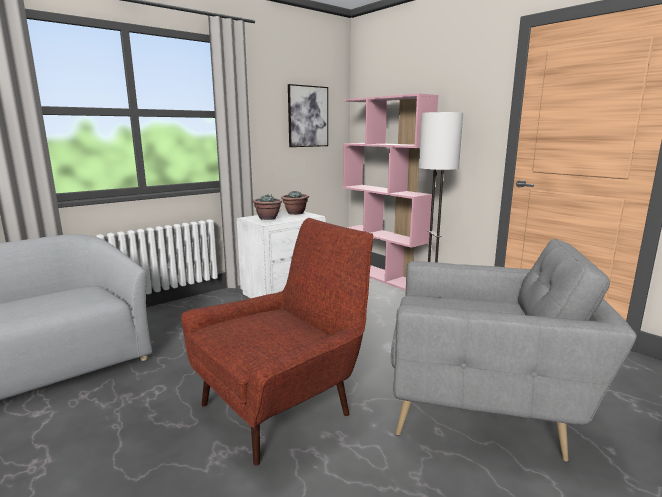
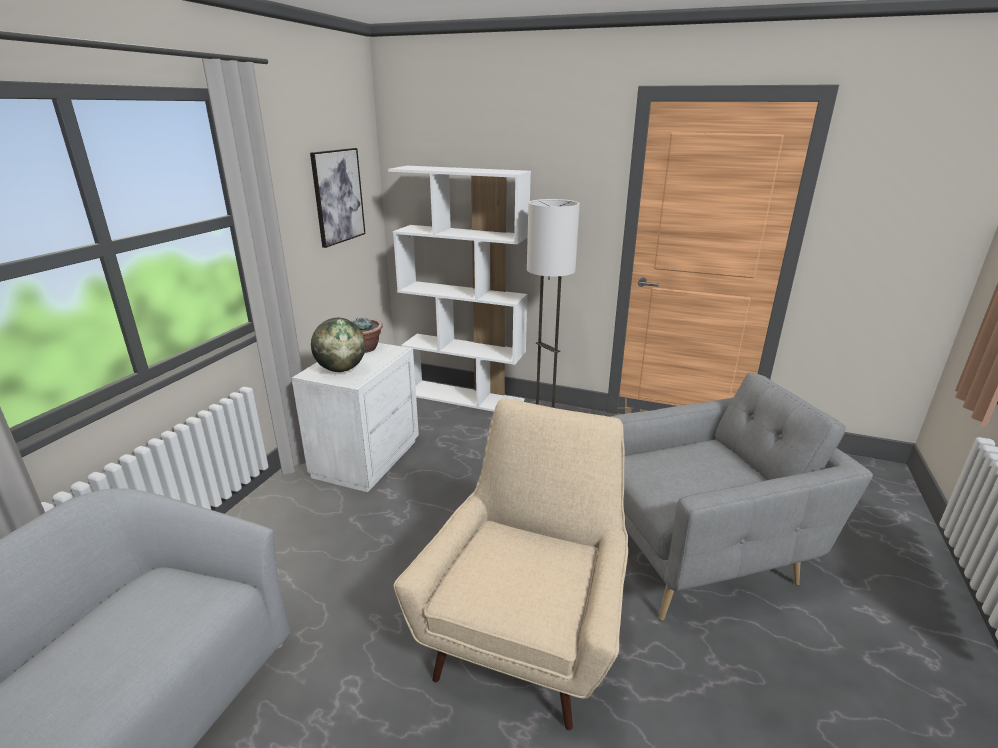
camera: 30 degrees left, 10 degrees up
red armchair [181,218,373,466] -> beige armchair [394,398,628,730]
potted plant [252,194,282,220] -> globe [311,318,366,372]
pink bookcase [343,94,439,291] -> white bookcase [388,166,531,412]

